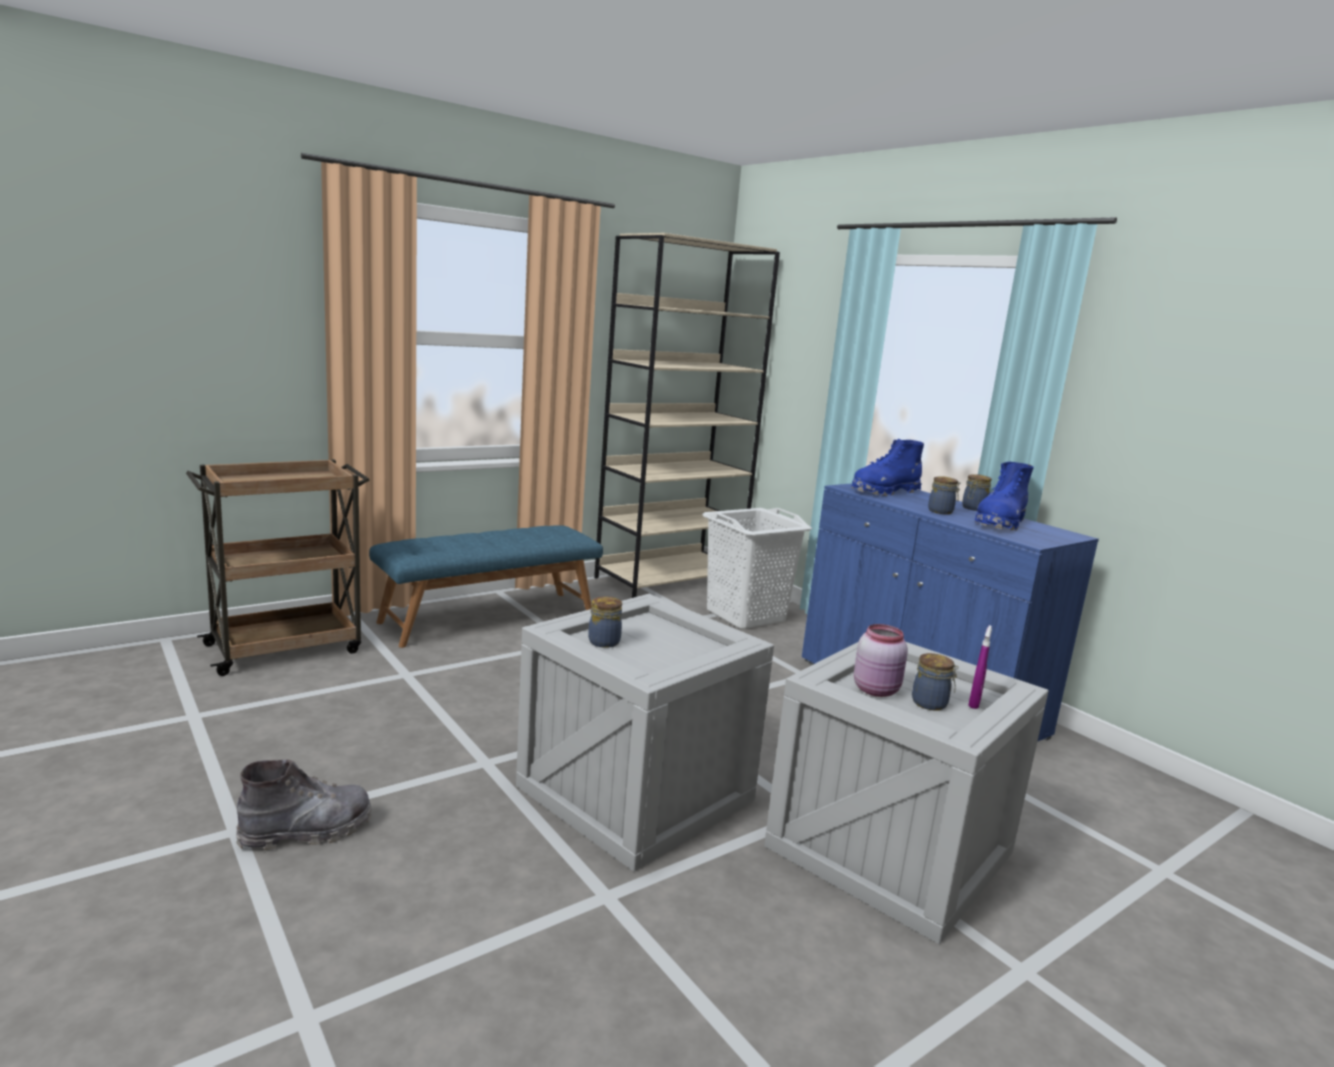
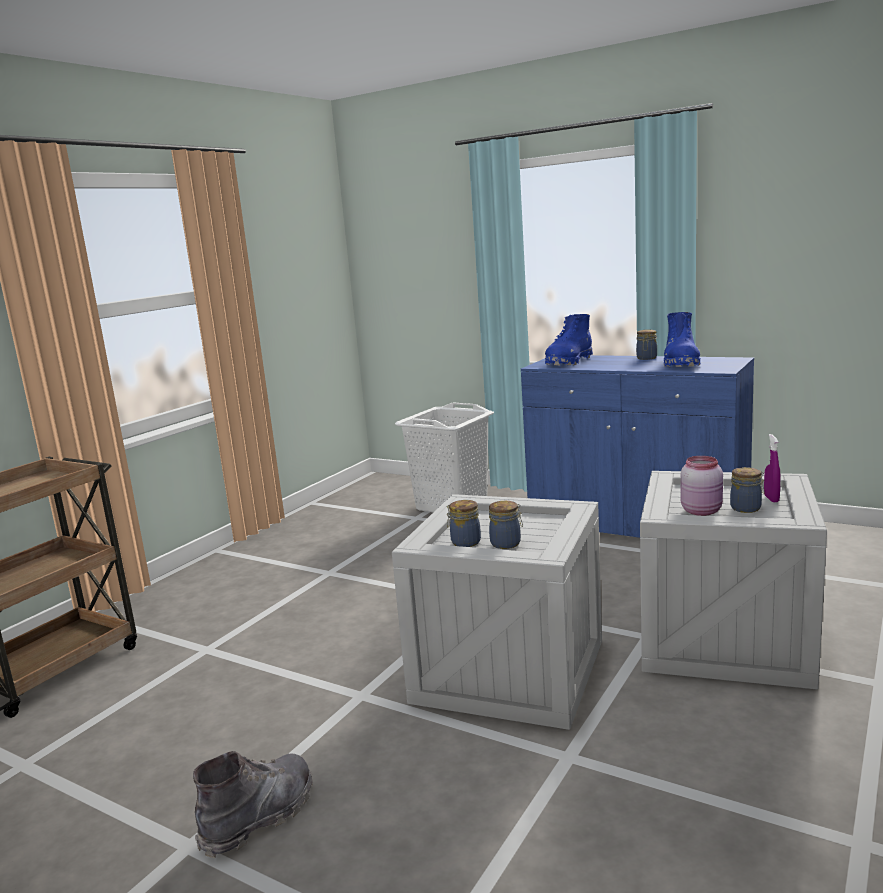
camera: 20 degrees left, 0 degrees up
blue bench [369,525,603,648] -> none
beige bookcase [594,233,780,598] -> none
jar [928,477,961,514] -> jar moved to [489,501,523,549]

